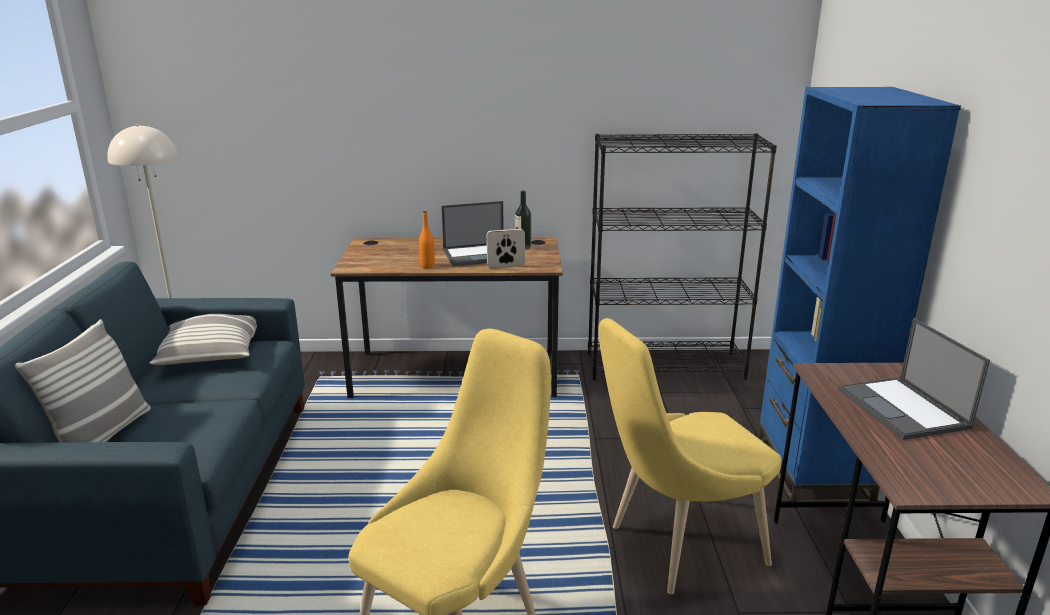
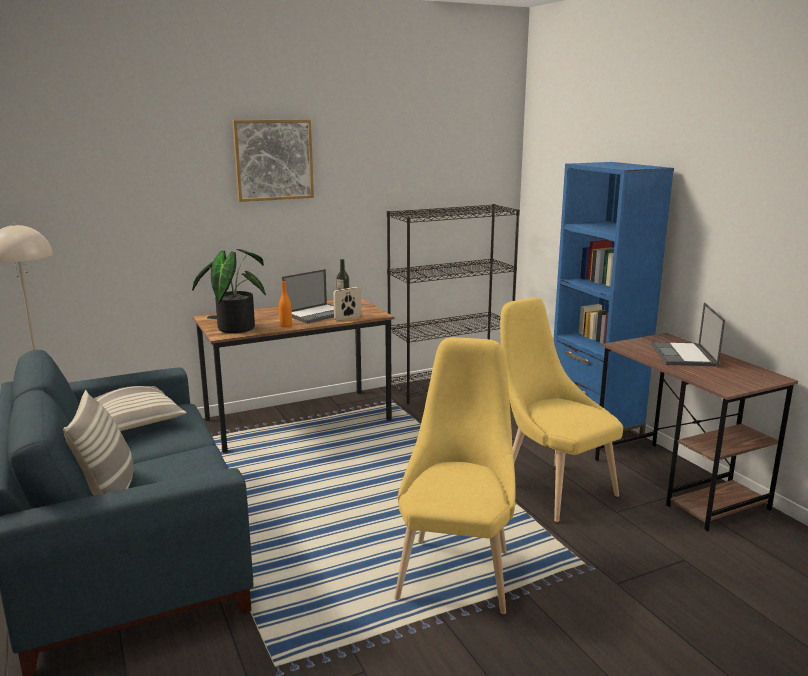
camera: 25 degrees left, 5 degrees down
yellow chair [598,318,782,594] -> yellow chair turned 105 degrees clockwise [500,297,623,522]
laptop [838,318,990,440] -> laptop turned 45 degrees clockwise [651,303,725,366]
none -> potted plant [192,249,266,333]
none -> picture [232,119,314,202]

